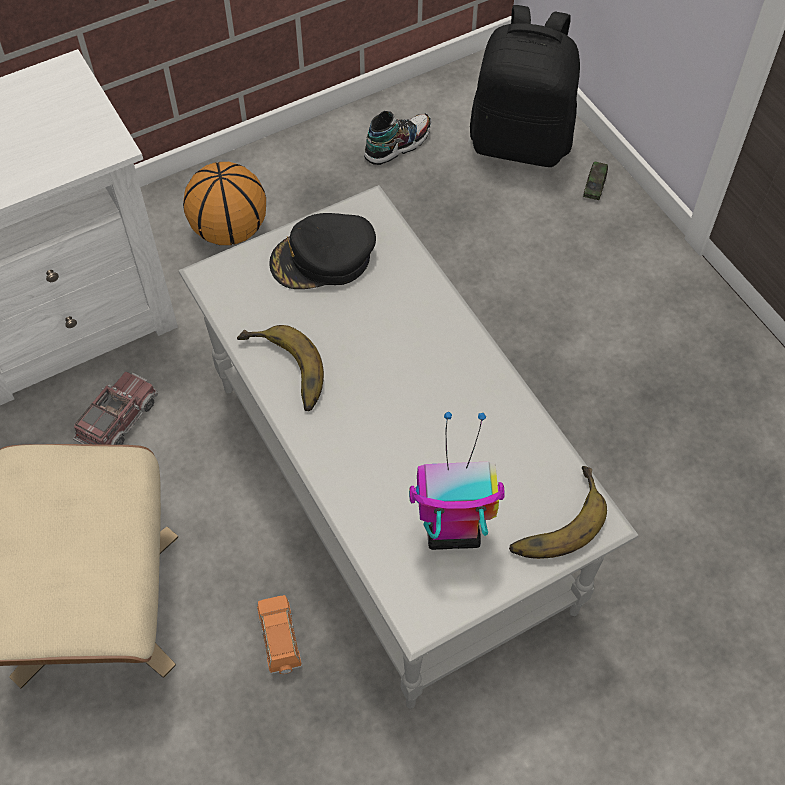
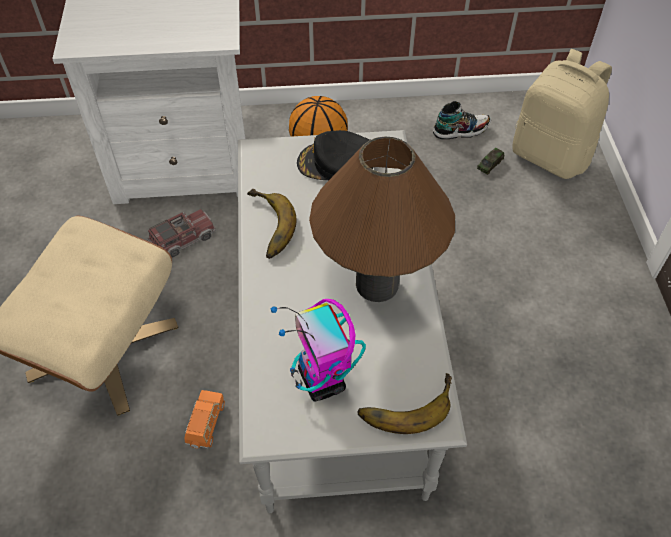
camera: 25 degrees right, 5 degrees down
toy robot [409,412,505,550] -> toy robot turned 135 degrees counterclockwise [271,299,366,402]
black backpack [470,5,580,167] -> beige backpack [513,49,612,179]
toy car [583,162,608,200] -> toy car moved to [477,148,504,175]
none -> brown table lamp [309,137,455,302]

